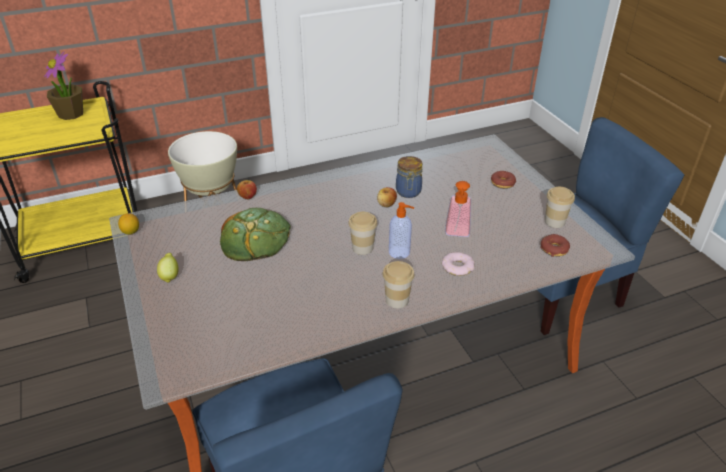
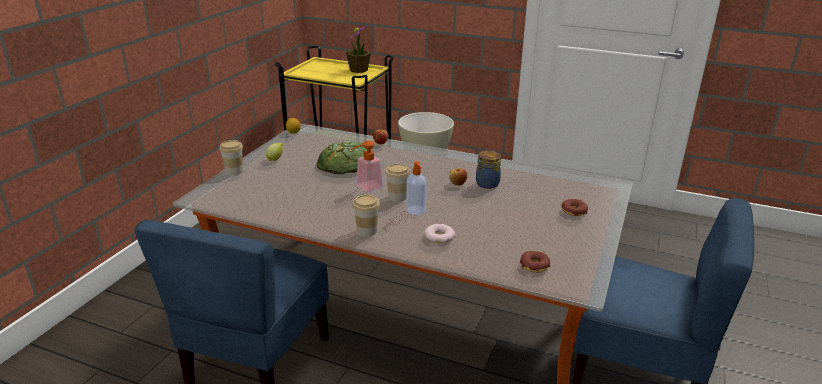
camera: 45 degrees right, 10 degrees down
soap dispenser [445,181,471,237] -> soap dispenser moved to [351,141,383,192]
cup [545,187,575,228] -> cup moved to [219,140,243,175]

